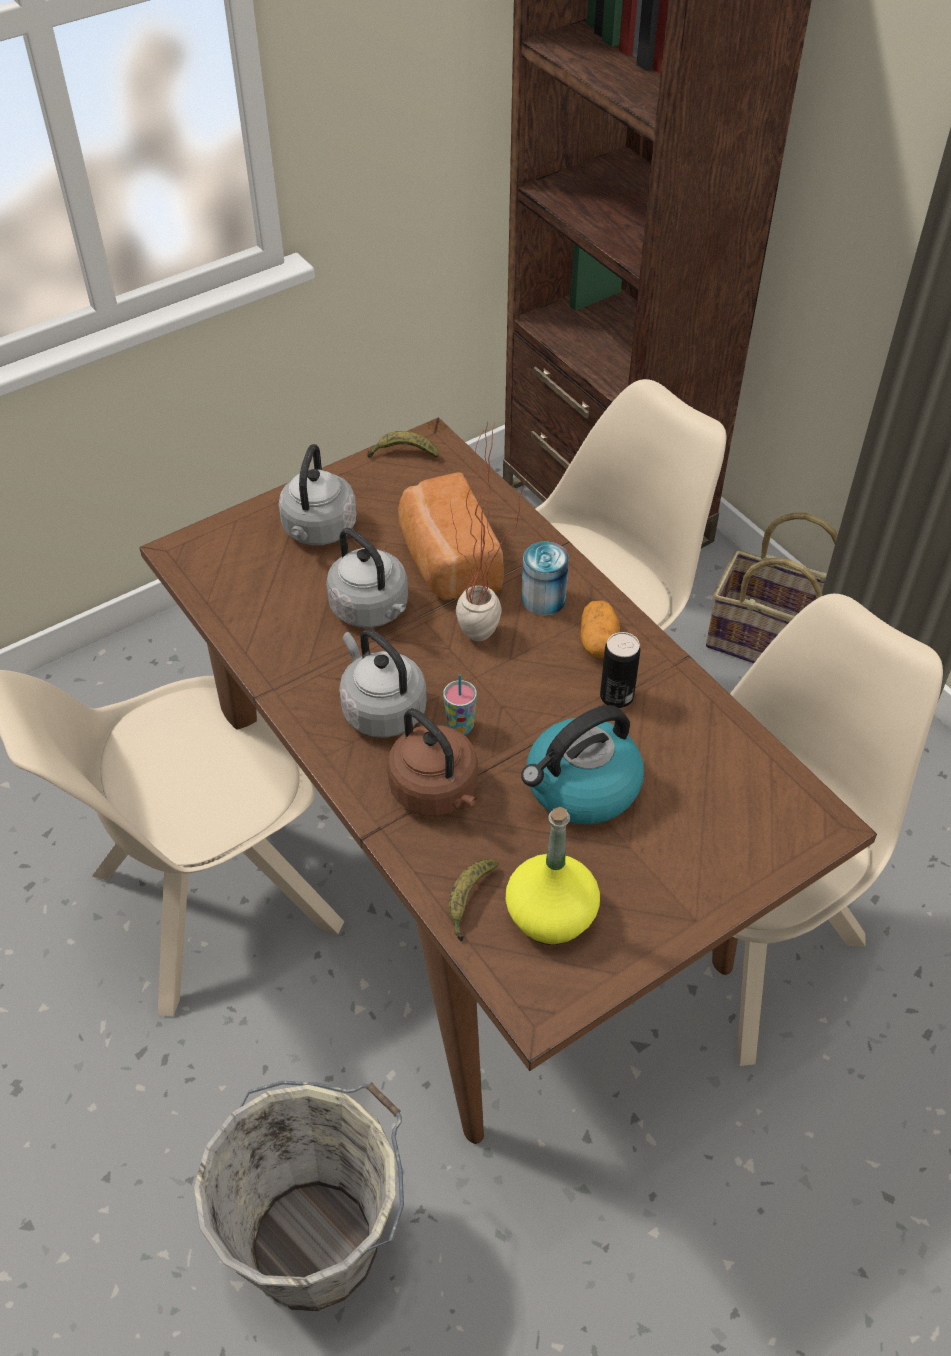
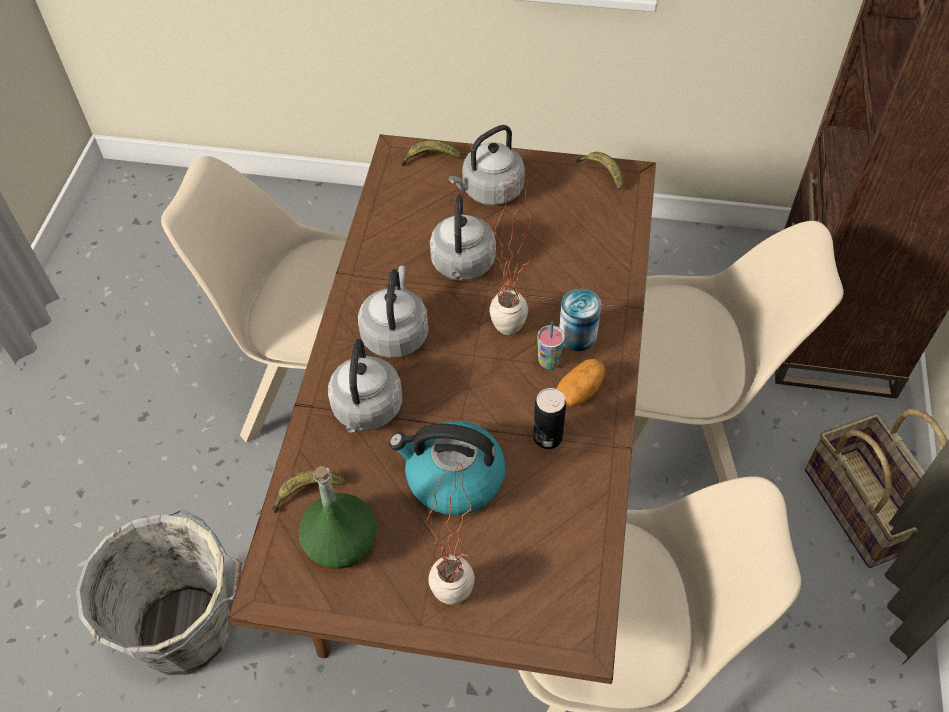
camera: 45 degrees right, 5 degrees up
brown kettle [387,708,478,816] -> grey kettle [328,339,403,433]
bread [398,472,504,600] -> none
cup [443,674,477,735] -> cup moved to [537,322,565,369]
yellow bottle [505,807,600,945] -> green bottle [299,466,377,569]
none -> banana [401,140,461,167]
none -> potted plant [409,462,475,605]

